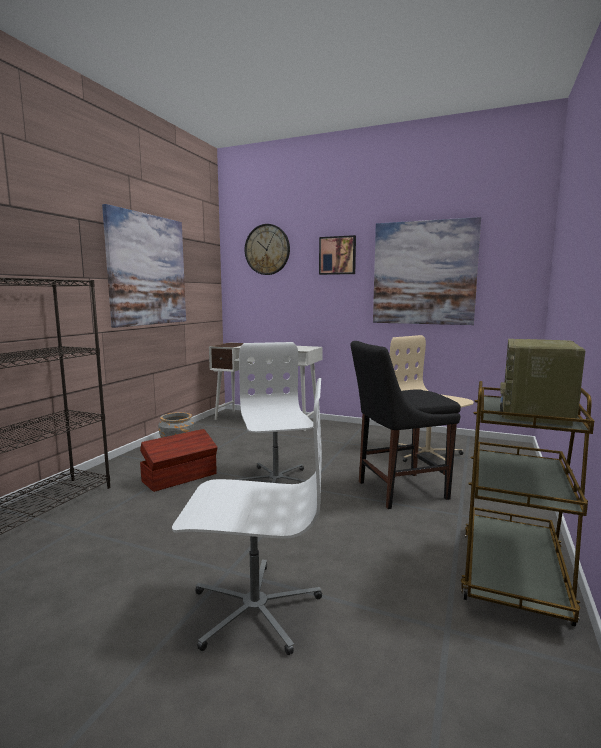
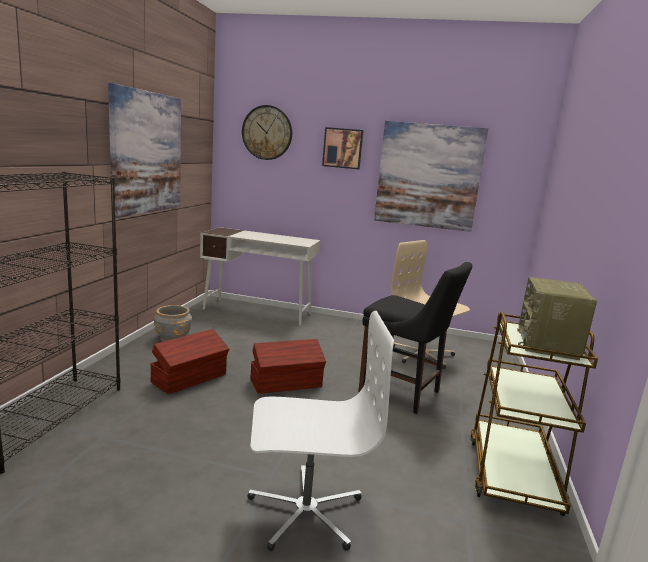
camera: 10 degrees left, 5 degrees up
white office chair [235,342,313,483] -> brown storage box [251,339,326,394]
black chair [351,341,461,509] -> black chair turned 120 degrees counterclockwise [358,262,472,414]

